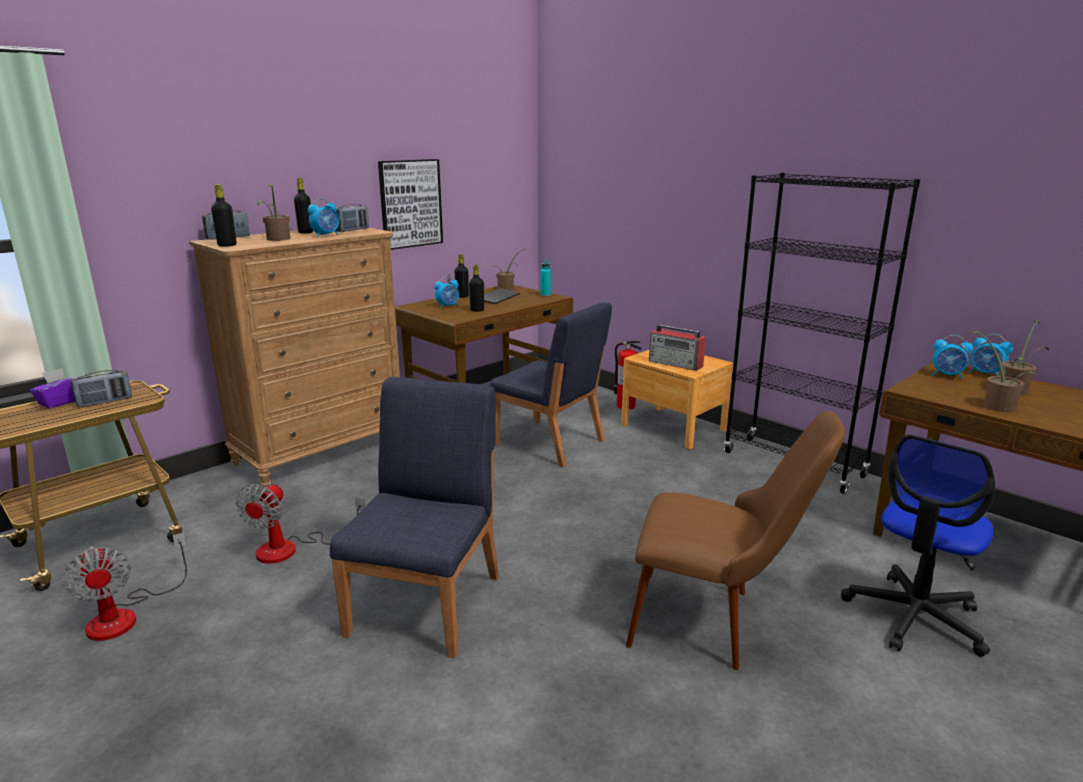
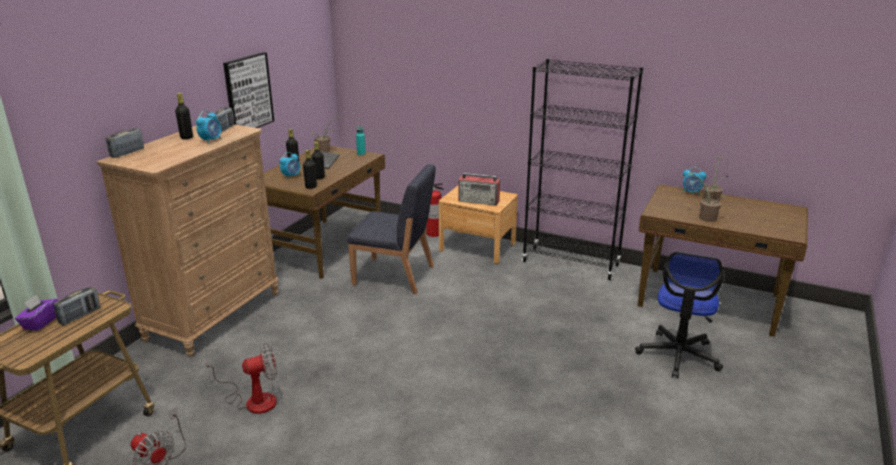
camera: 20 degrees left, 5 degrees up
black bottle [211,184,237,247] -> black bottle moved to [303,150,317,189]
fan [236,482,365,564] -> fan turned 105 degrees counterclockwise [205,344,277,414]
potted plant [257,183,291,241] -> none
blue chair [330,377,499,658] -> none
brown chair [626,411,845,670] -> none
alarm clock [933,335,973,379] -> none

